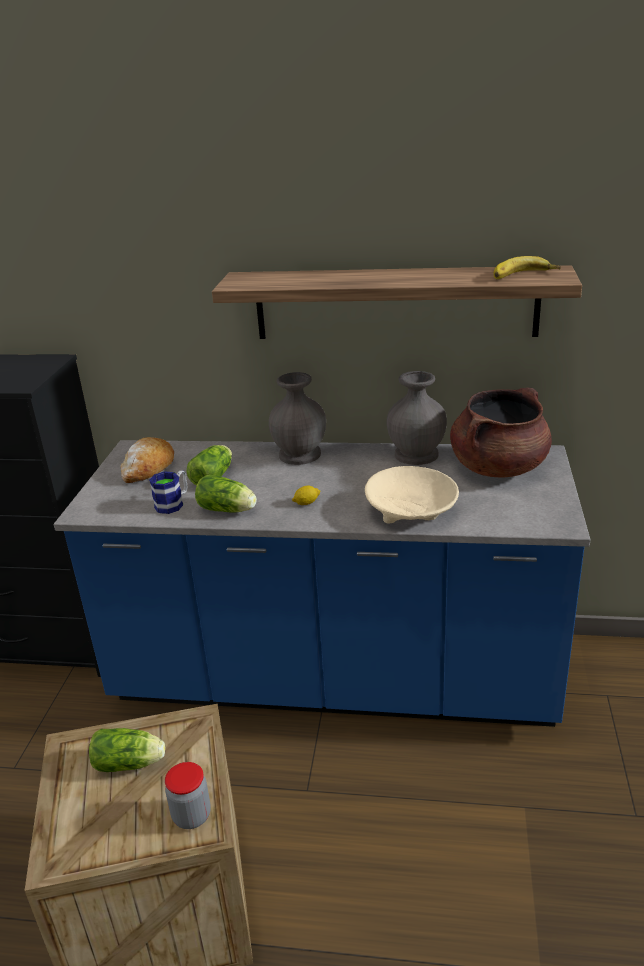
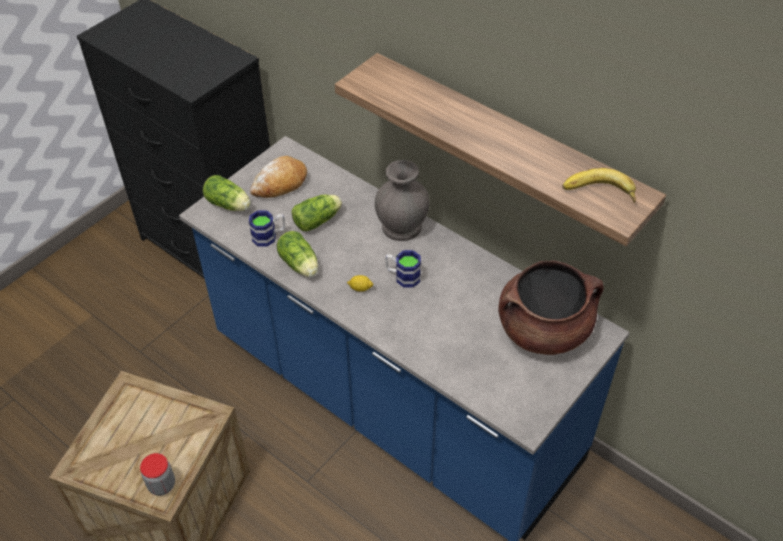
camera: 30 degrees right, 20 degrees up
lettuce [89,728,165,772] -> lettuce moved to [203,175,251,211]
beige bowl [365,466,459,523] -> none
grey vase [387,371,447,465] -> none
none -> mug [385,250,421,288]

